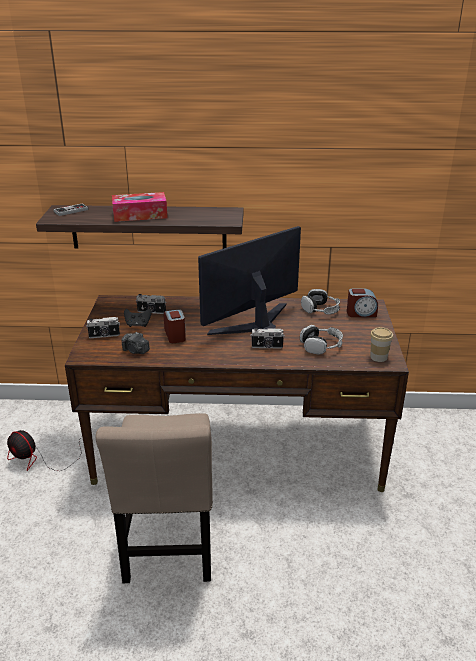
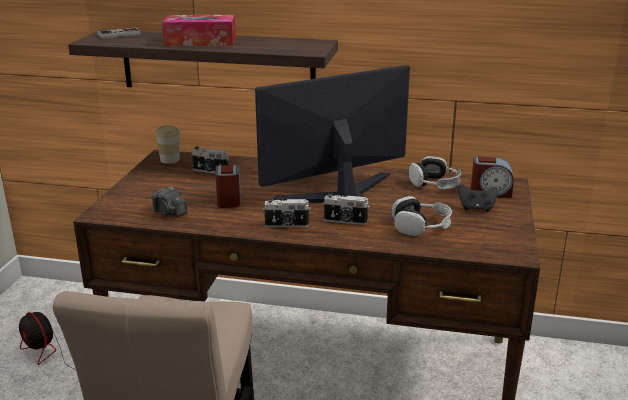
camera: 10 degrees right, 5 degrees down
camera [86,317,120,338] -> camera moved to [263,199,311,227]
black game controller [124,309,152,327] -> black game controller moved to [458,184,498,212]
cup [370,327,393,362] -> cup moved to [155,125,180,164]

